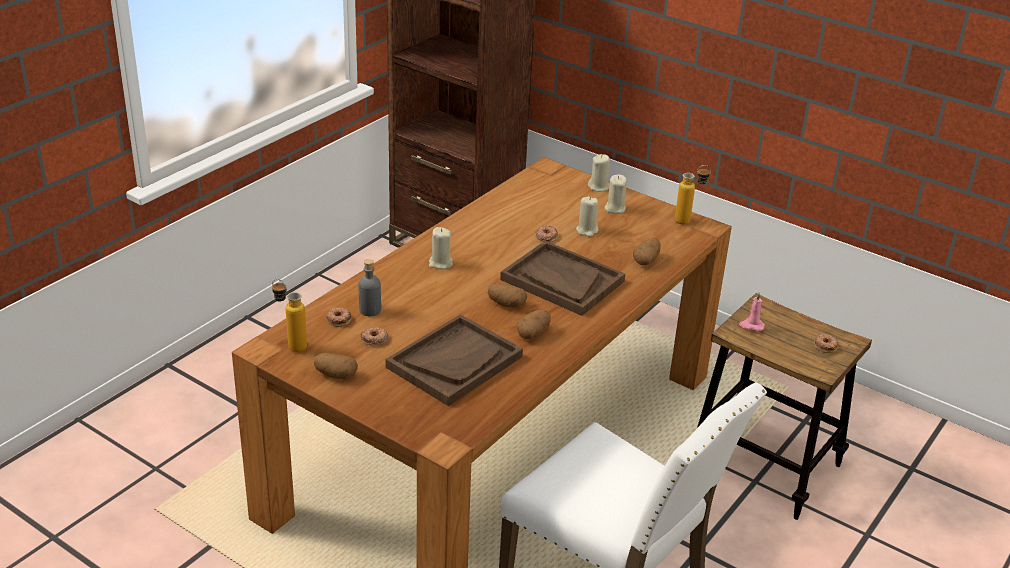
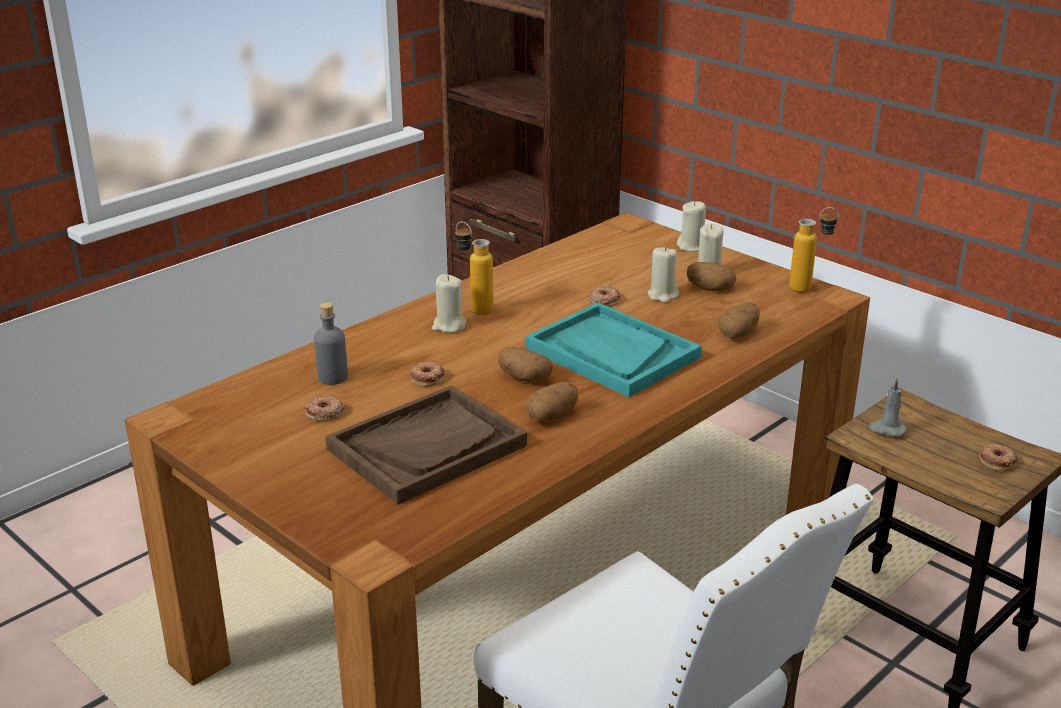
camera: 10 degrees right, 5 degrees down
bottle [272,279,307,352] -> bottle moved to [455,222,494,315]
potato [314,353,358,379] -> potato moved to [687,262,736,291]
donut [326,307,352,327] -> donut moved to [410,362,445,387]
brown tray [500,241,625,316] -> turquoise tray [525,303,702,397]
pink candle [739,293,765,331] -> grey candle [869,378,907,436]

